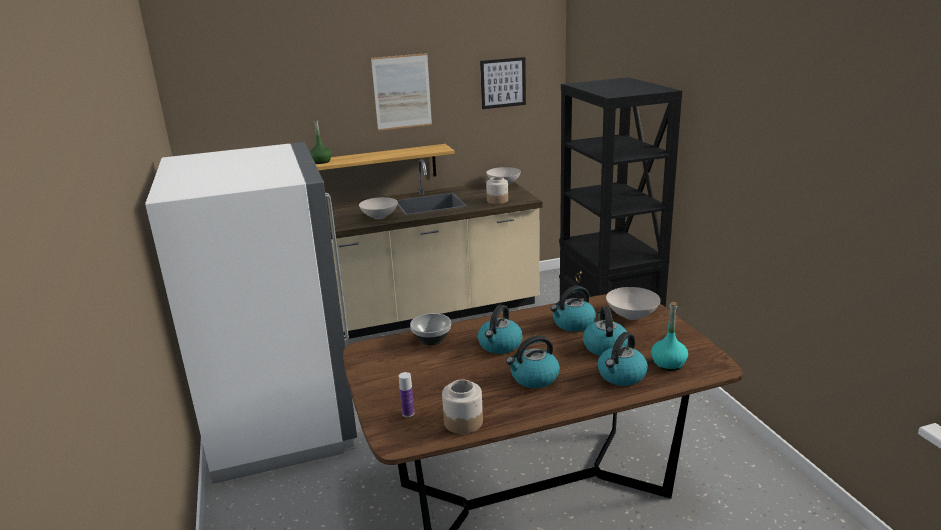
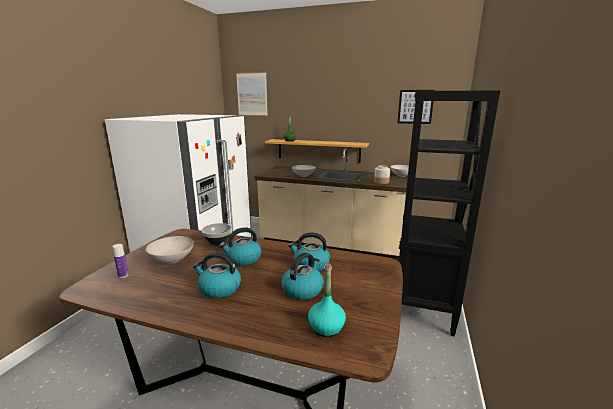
camera: 35 degrees right, 5 degrees down
picture [371,53,432,131] -> picture moved to [236,72,268,116]
jar [442,380,483,434] -> none
kettle [597,332,648,386] -> none
white bowl [606,287,661,320] -> white bowl moved to [146,236,194,264]

